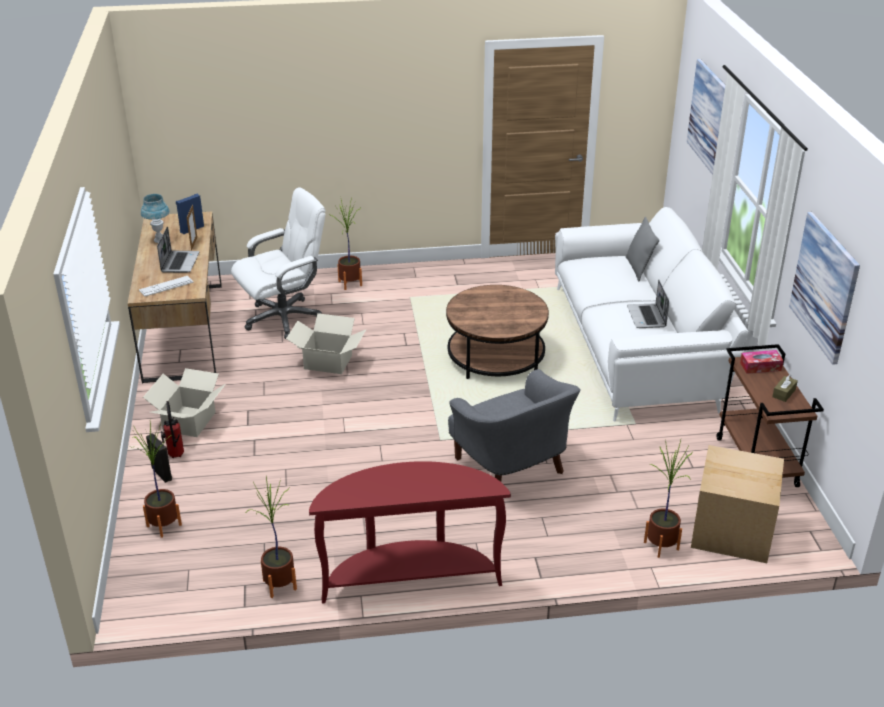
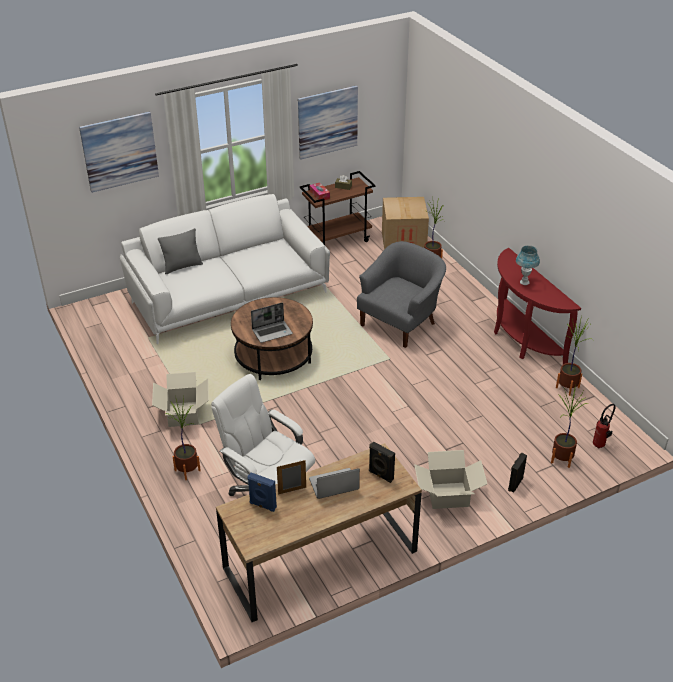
camera: 110 degrees left, 5 degrees up
keyboard [139,276,194,297] -> black speaker [369,441,395,483]
blue table lamp [141,194,170,243] -> blue table lamp moved to [516,245,540,285]
fire extinguisher [161,401,184,458] -> fire extinguisher moved to [593,404,616,448]
cardboard box [286,313,366,374] -> cardboard box moved to [152,372,209,427]
laptop [627,280,669,328] -> laptop moved to [251,302,293,343]

